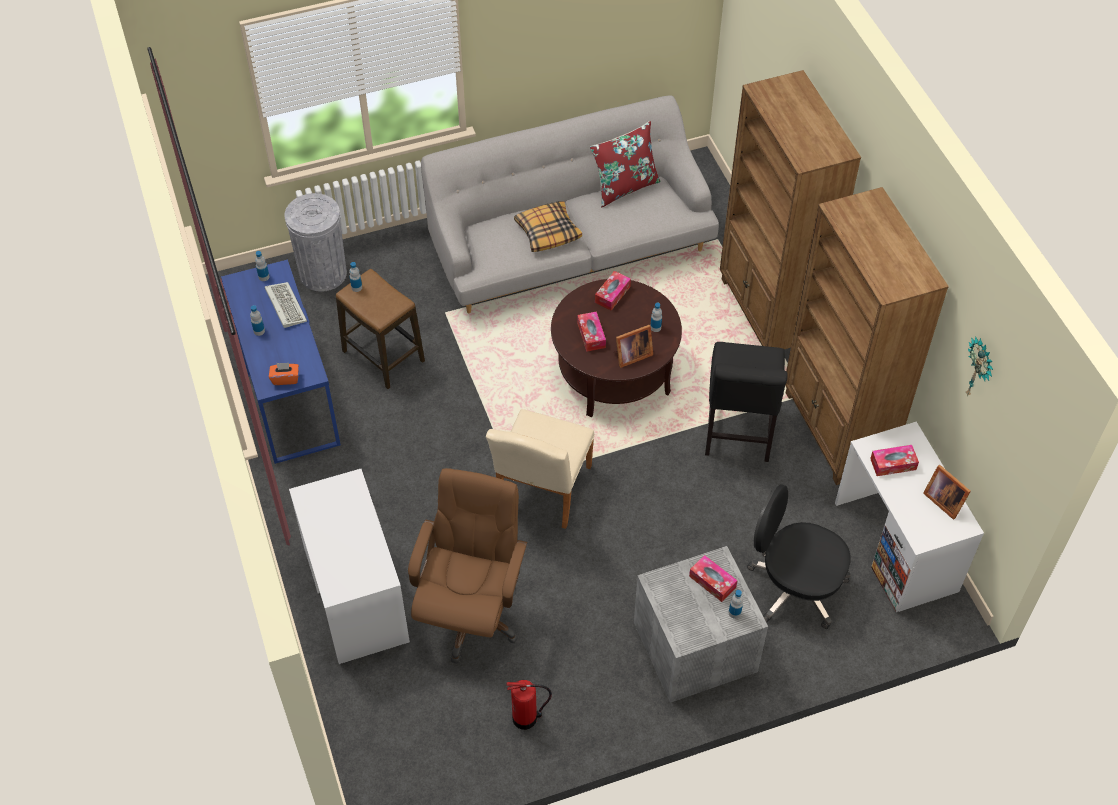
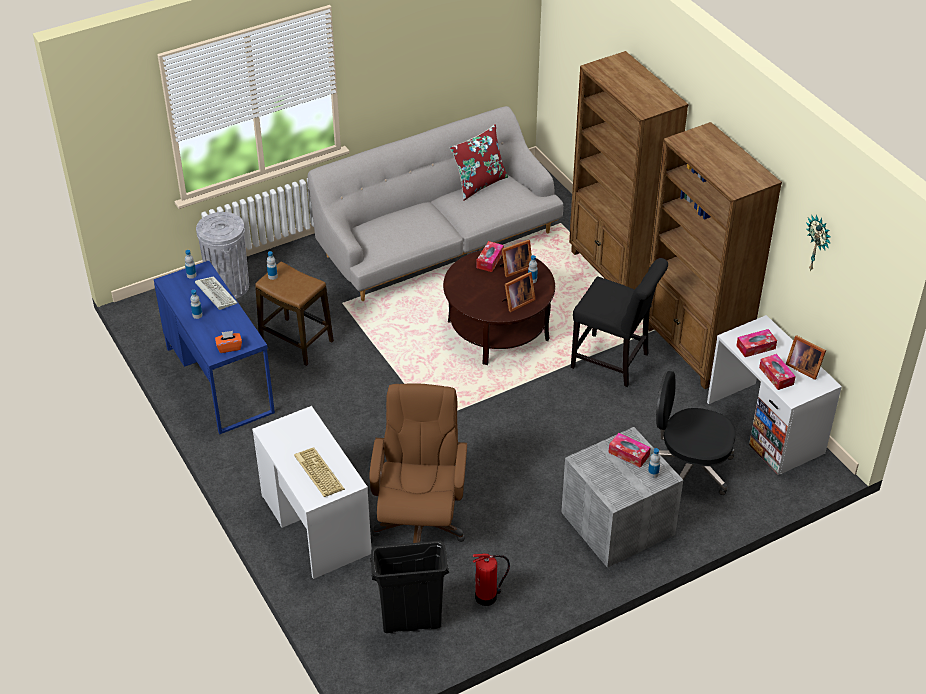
camera: 10 degrees left, 10 degrees down
beige chair [486,409,595,529] -> none
pillow [514,201,582,252] -> none
tissue box [577,311,606,352] -> tissue box moved to [759,354,796,390]
black chair [705,342,788,462] -> black chair turned 60 degrees counterclockwise [571,258,668,387]
none -> keyboard [294,447,345,497]
none -> black trash can [370,541,449,633]
none -> picture frame [500,240,532,277]

